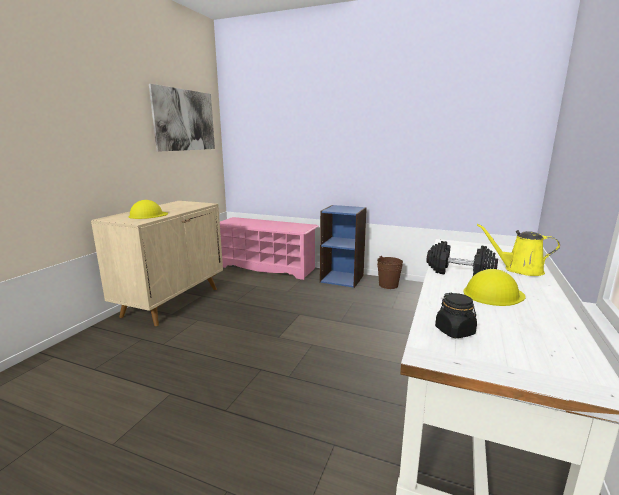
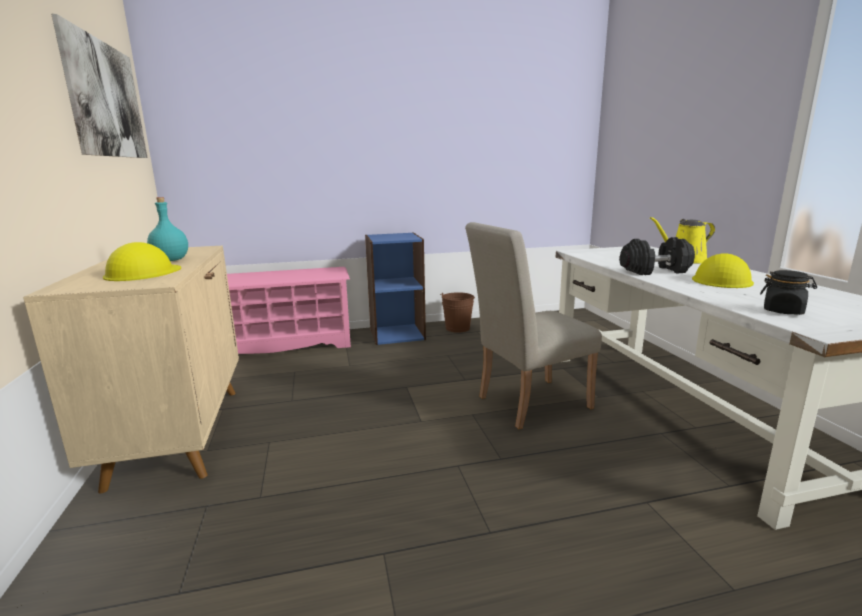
camera: 35 degrees left, 0 degrees up
none -> turquoise bottle [147,197,188,261]
none -> beige chair [465,222,602,429]

